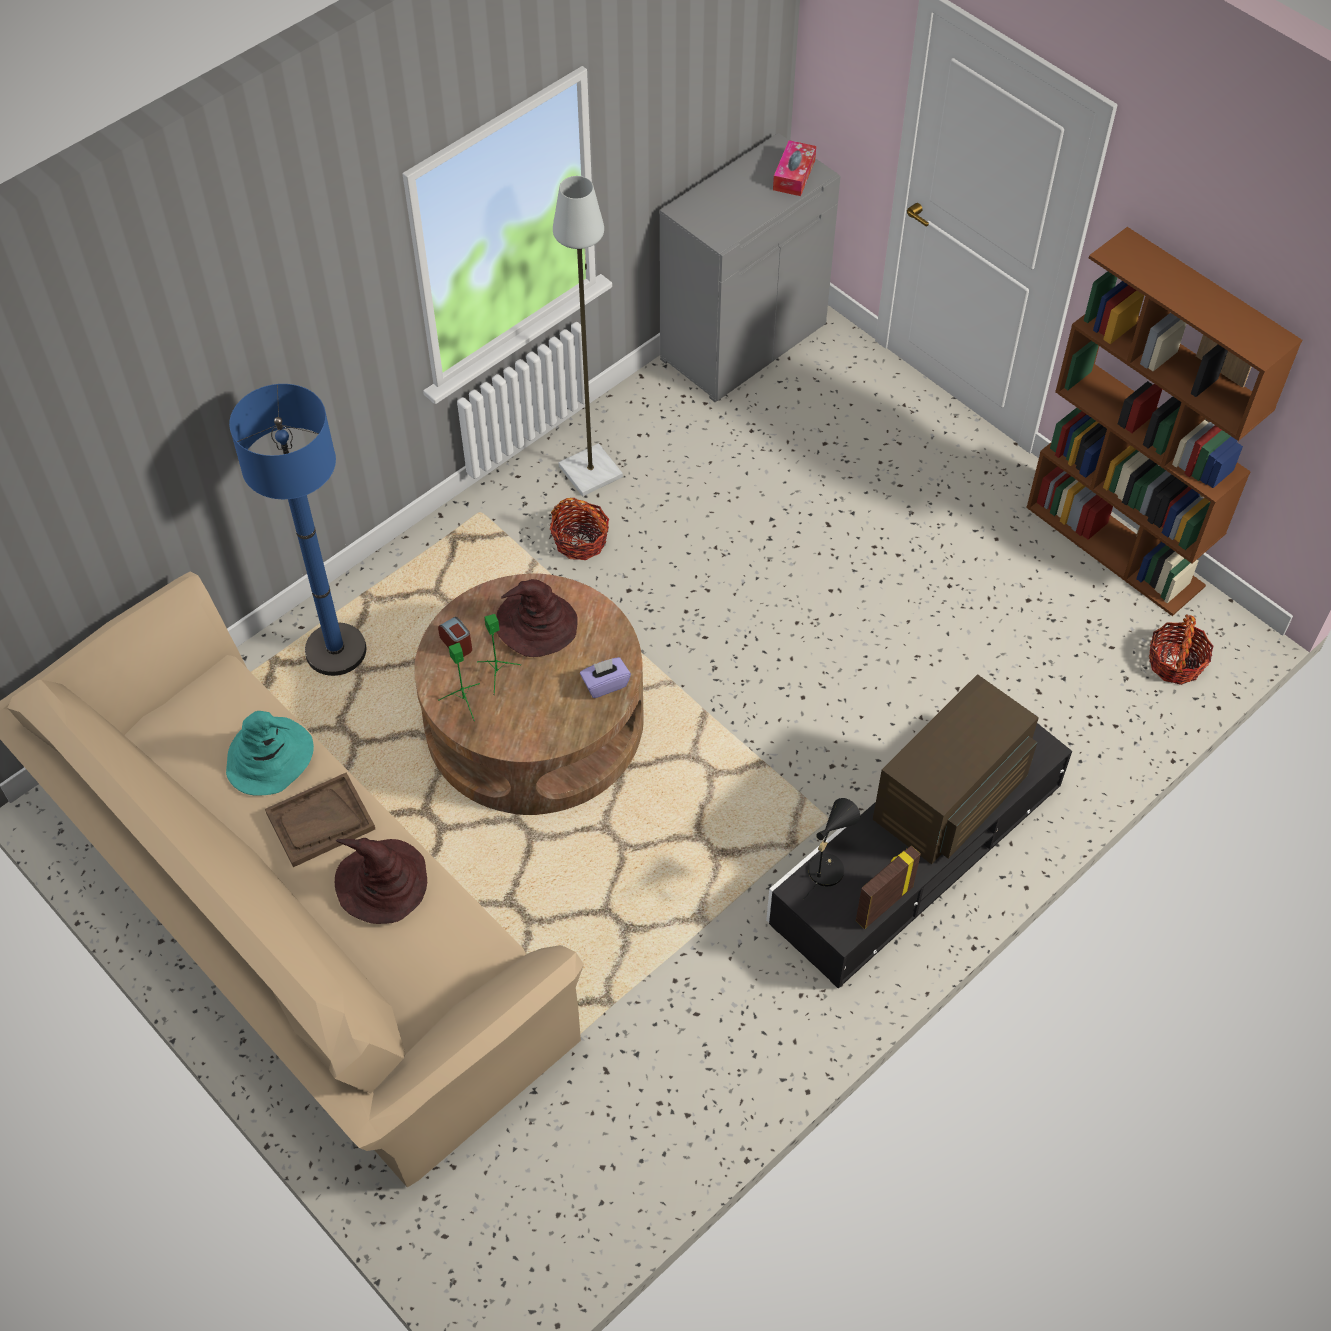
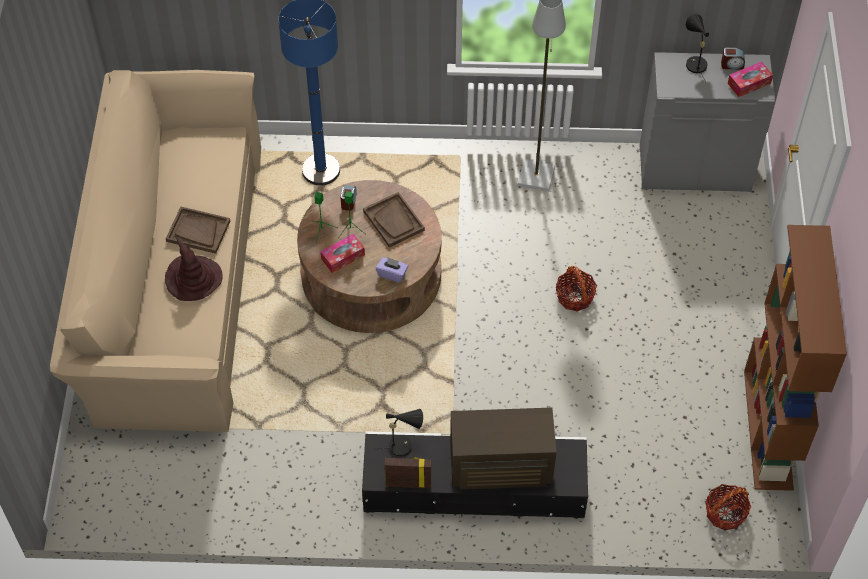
camera: 45 degrees right, 0 degrees up
turquoise hat [226,711,314,795] -> none
brown hat [496,579,578,657] -> brown tray [363,192,425,248]
basket [550,498,609,560] -> basket moved to [555,266,597,311]
none -> tissue box [321,234,365,273]
none -> black table lamp [686,14,709,82]
none -> alarm clock [721,48,745,70]

